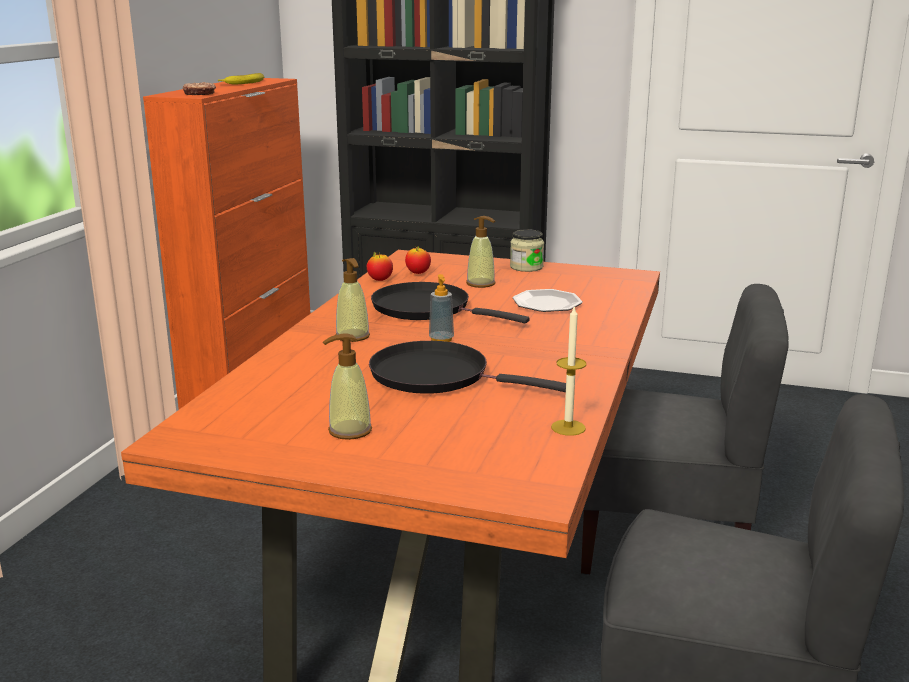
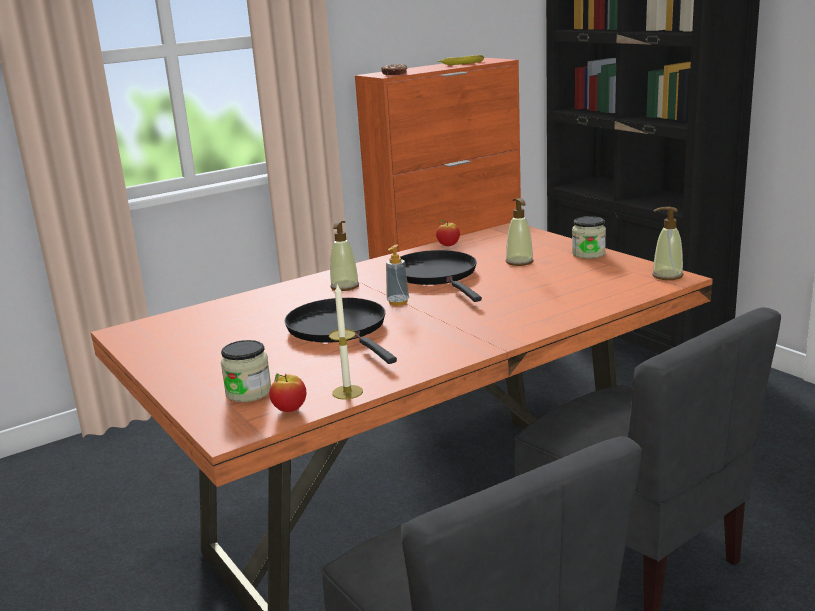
camera: 40 degrees right, 0 degrees up
soap dispenser [323,334,372,440] -> soap dispenser moved to [652,207,684,280]
apple [405,246,431,274] -> apple moved to [269,373,306,412]
plate [513,289,583,312] -> none
none -> jar [221,340,271,402]

